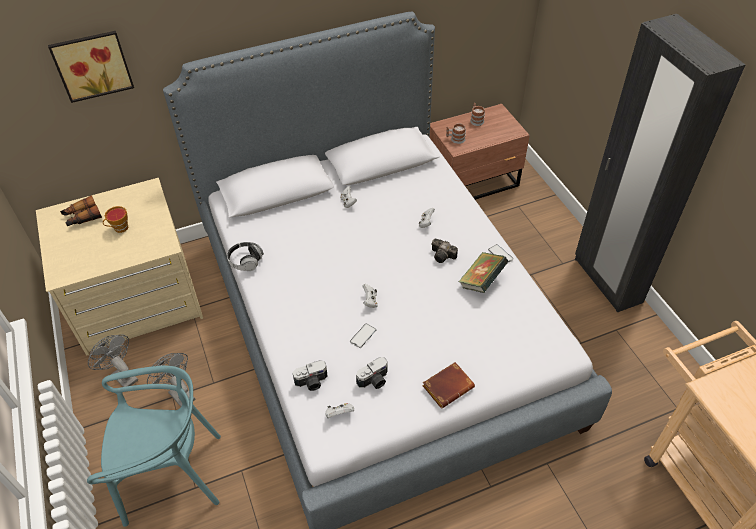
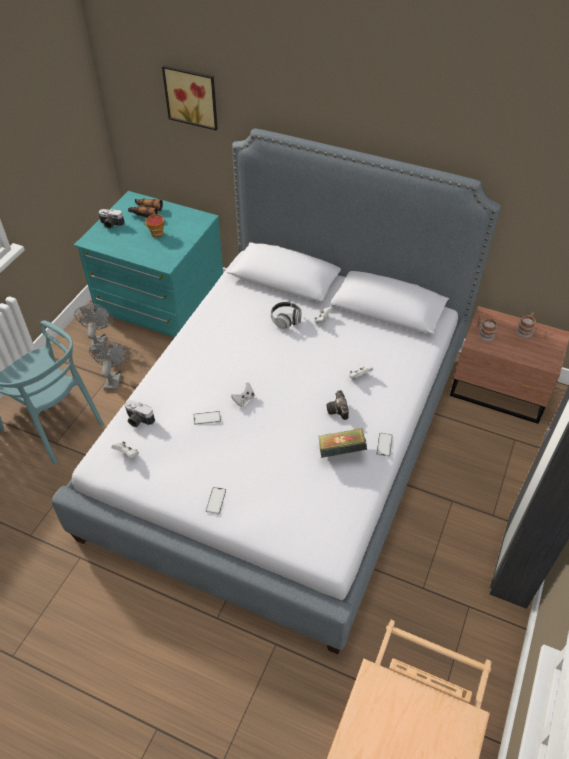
camera: 45 degrees right, 0 degrees up
beige dresser [36,178,203,356] -> turquoise dresser [74,191,223,337]
headphones [227,242,264,271] -> headphones moved to [271,302,301,329]
camera [356,357,388,389] -> camera moved to [98,209,125,229]
brown book [423,362,475,408] -> phone [206,487,226,514]

